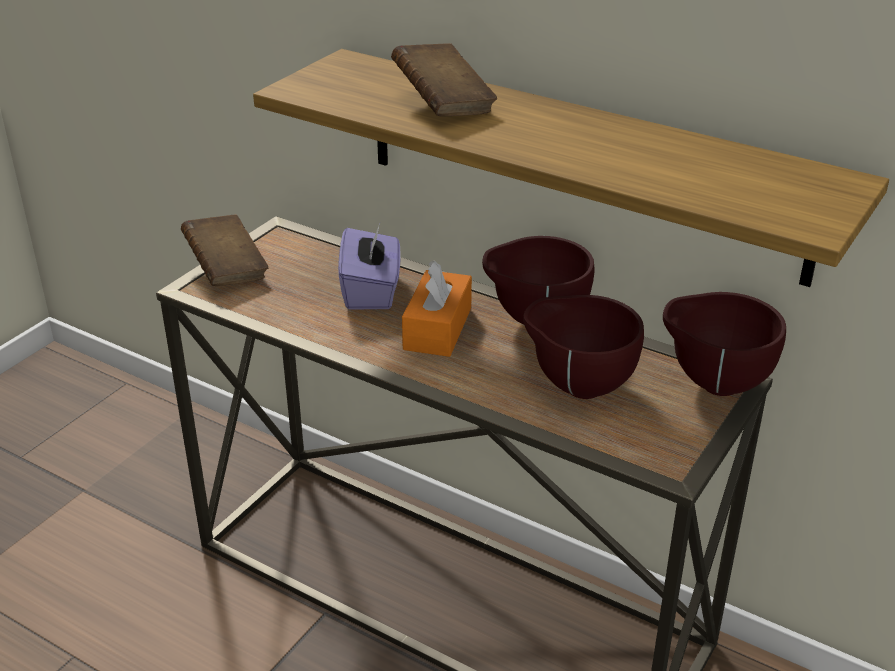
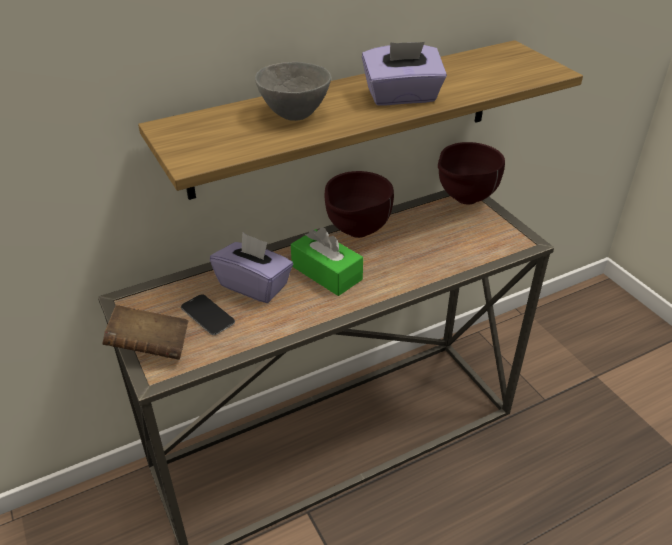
camera: 60 degrees left, 5 degrees up
brown book [391,43,497,117] -> grey bowl [255,62,331,121]
orange tissue box [402,260,472,357] -> green tissue box [291,227,363,296]
brown bowl [523,295,644,399] -> none
none -> phone [181,294,235,335]
none -> purple tissue box [362,42,447,105]

